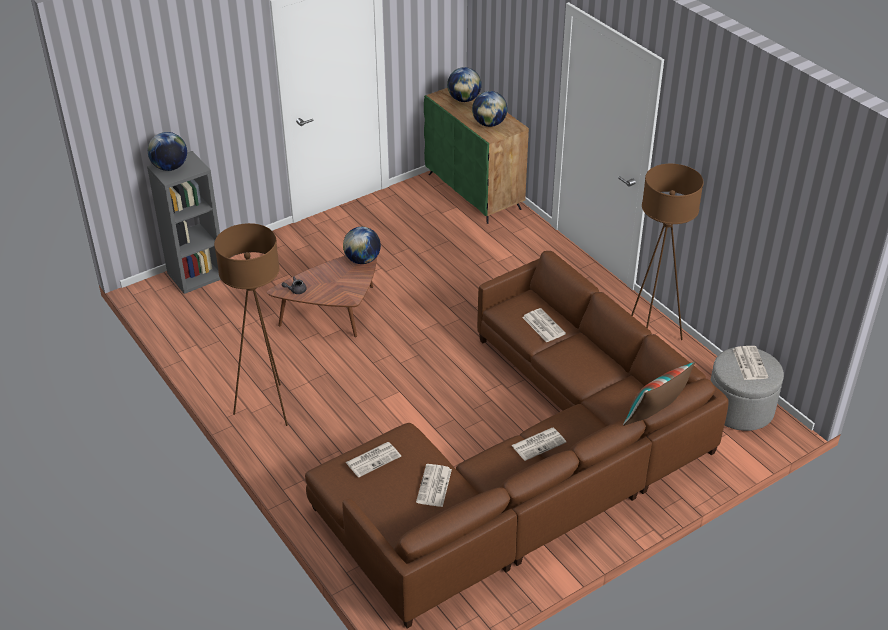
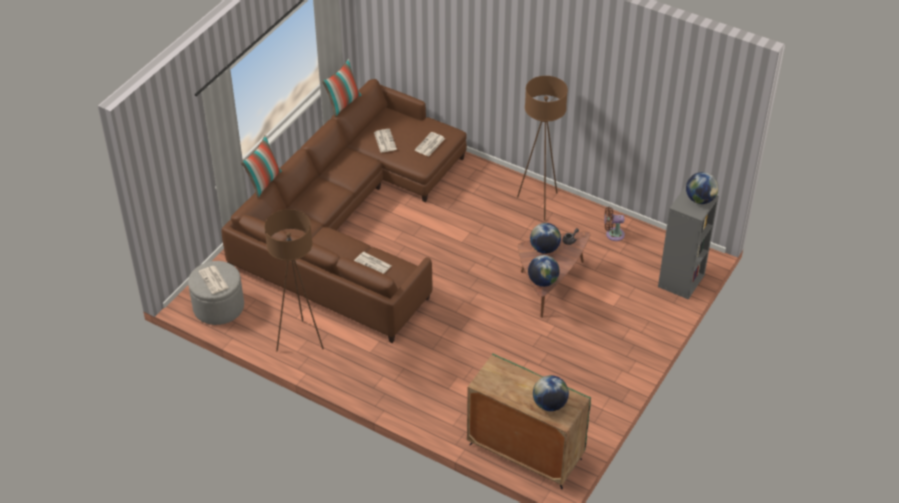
camera: 155 degrees right, 5 degrees up
globe [472,91,507,127] -> globe moved to [530,223,561,254]
newspaper [511,428,566,461] -> none
none -> pillow [322,59,361,117]
none -> brown fan [604,207,625,241]

